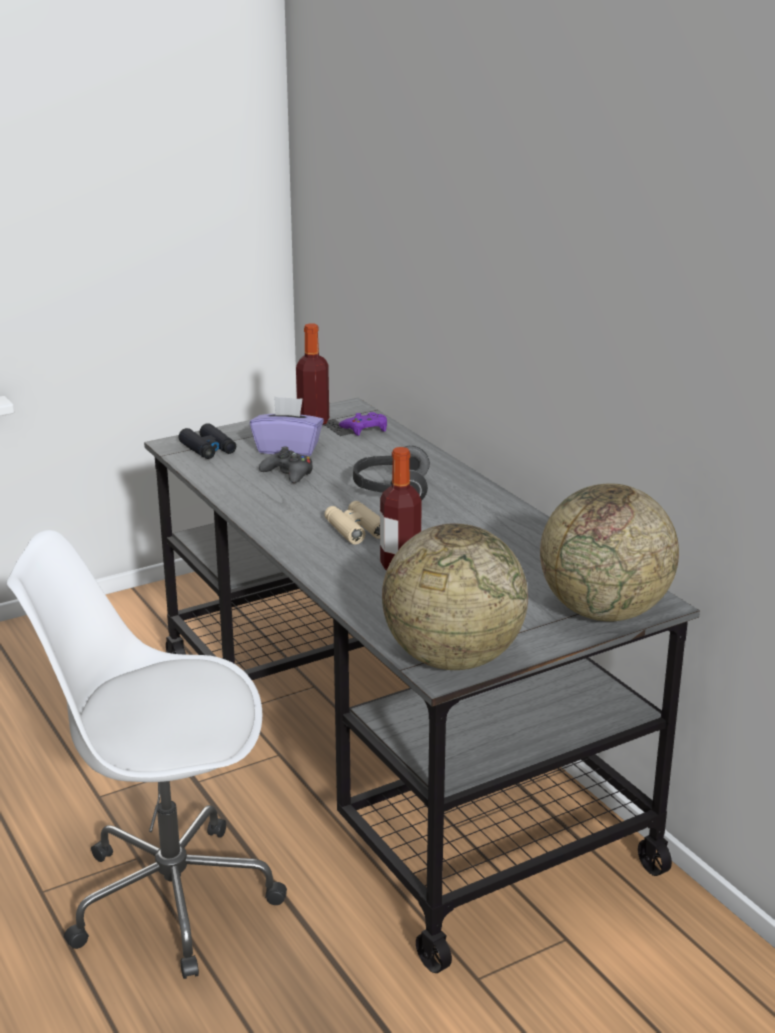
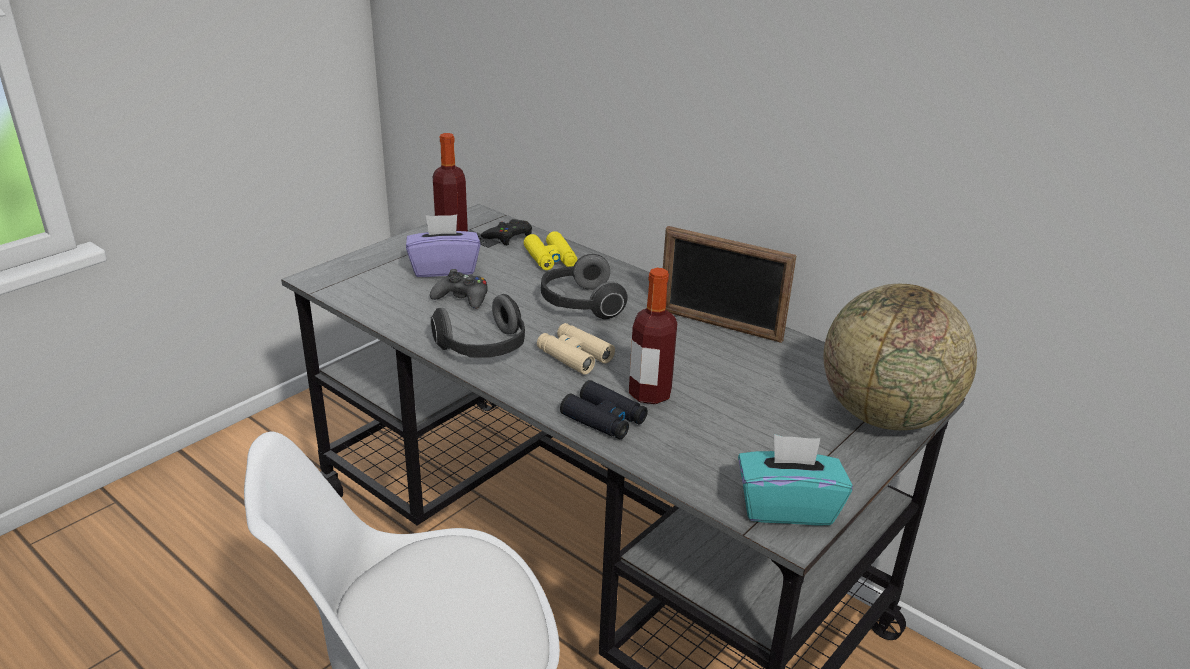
camera: 20 degrees left, 5 degrees up
black binoculars [178,423,236,459] -> black binoculars moved to [560,380,648,439]
purple game controller [339,412,387,436] -> black game controller [481,219,532,245]
globe [382,523,528,670] -> turquoise tissue box [738,434,853,526]
none -> headphones [430,294,525,358]
none -> yellow binoculars [524,231,577,270]
none -> picture frame [663,226,797,343]

